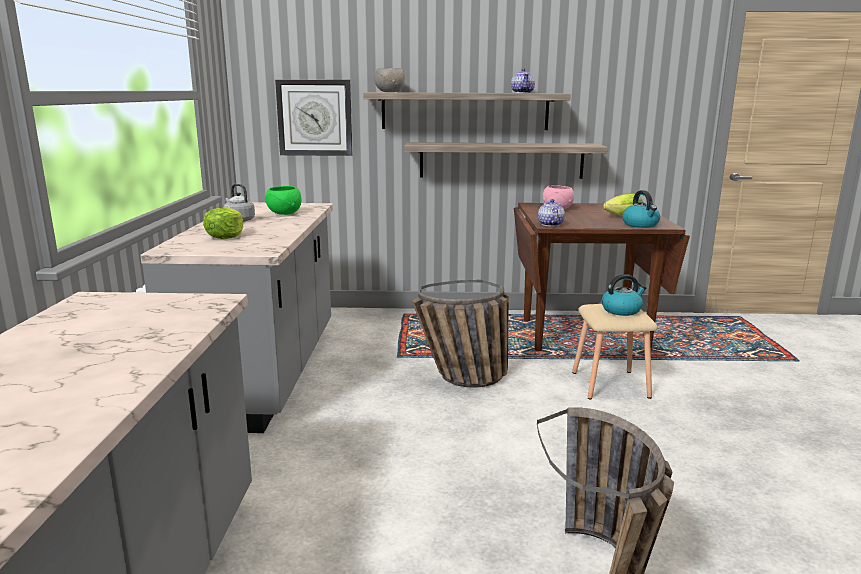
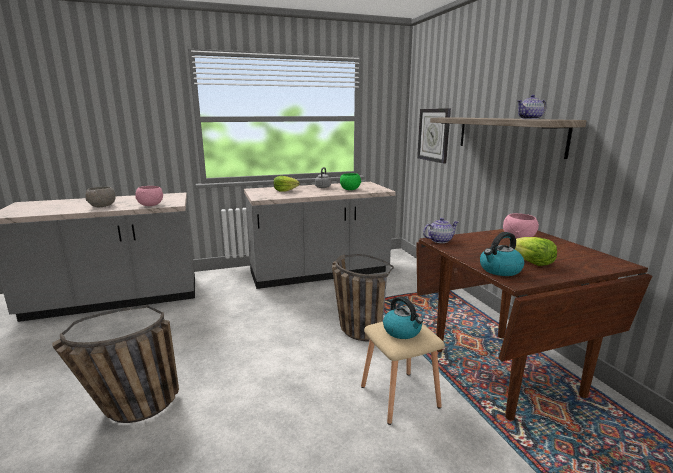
camera: 70 degrees right, 0 degrees up
grey bowl [374,68,405,92] -> grey bowl moved to [85,187,116,207]
shelf [404,142,608,179] -> none
none -> pink bowl [135,186,163,206]

